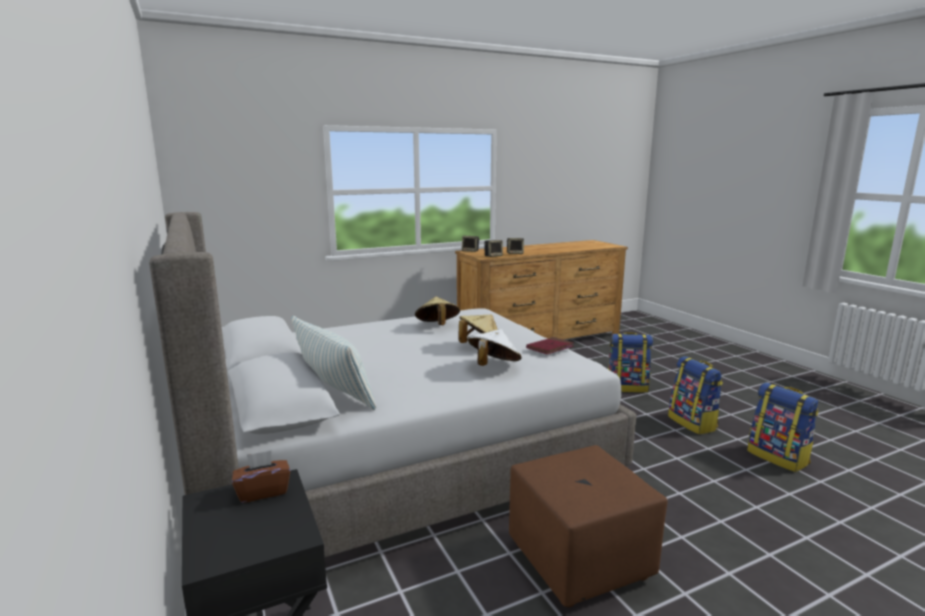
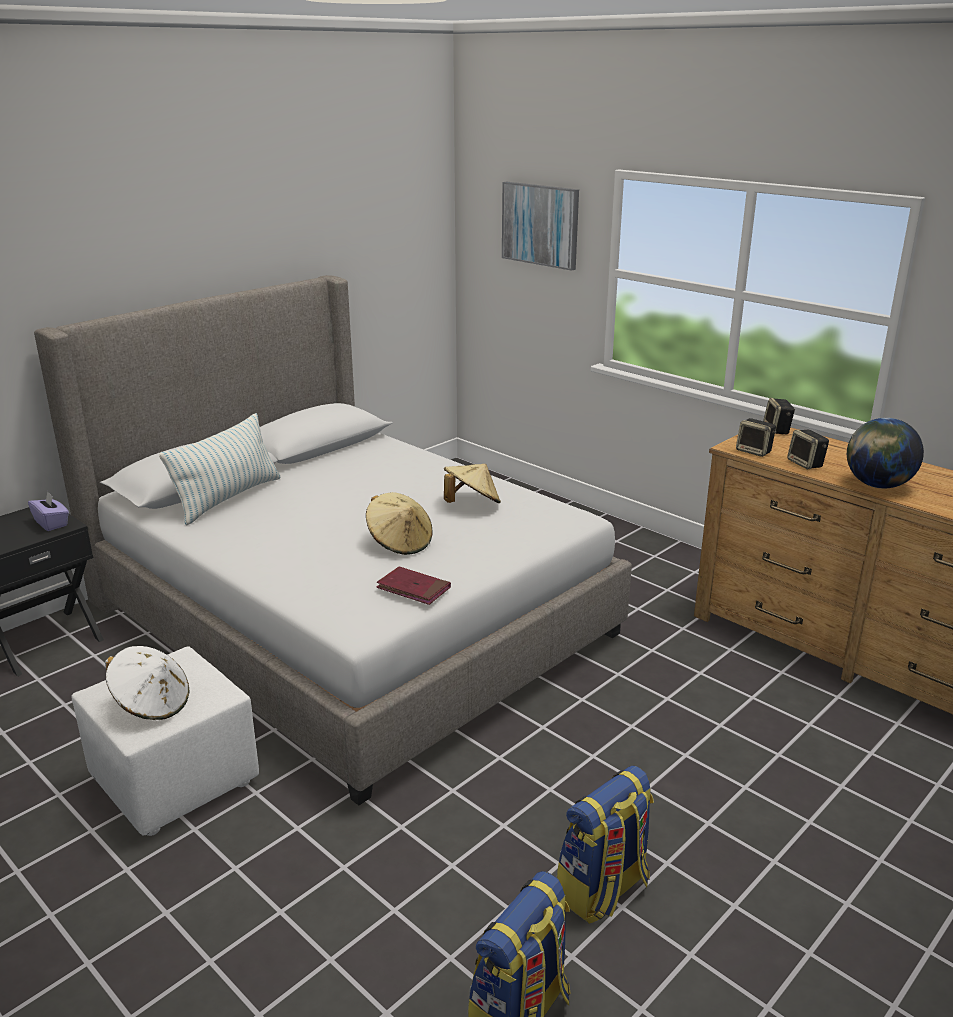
camera: 70 degrees right, 10 degrees up
brown tissue box [232,451,290,503] -> purple tissue box [28,491,69,531]
white hat [467,329,522,366] -> white hat moved to [105,646,189,720]
brown ottoman [509,445,668,607] -> white ottoman [71,646,259,836]
backpack [608,332,653,393] -> none
none -> picture [502,182,579,271]
none -> globe [847,418,924,488]

